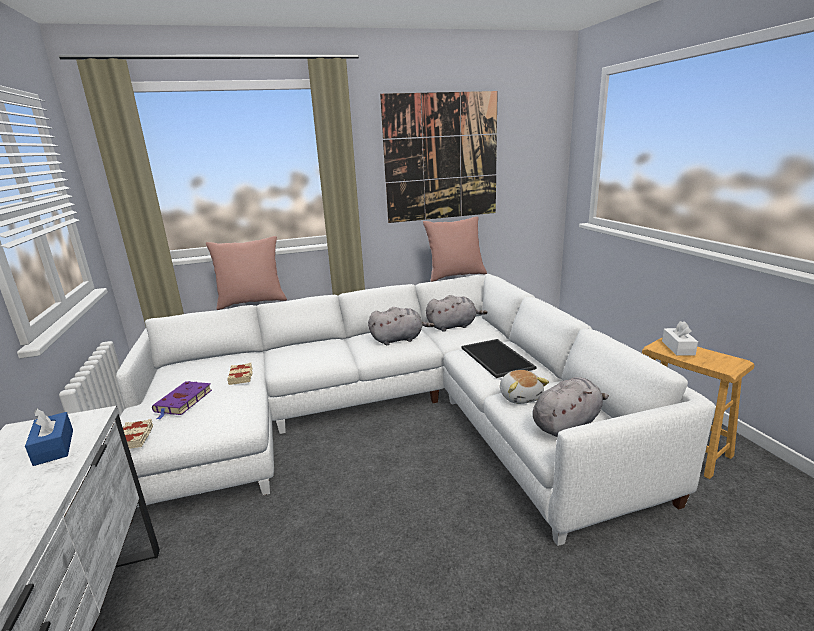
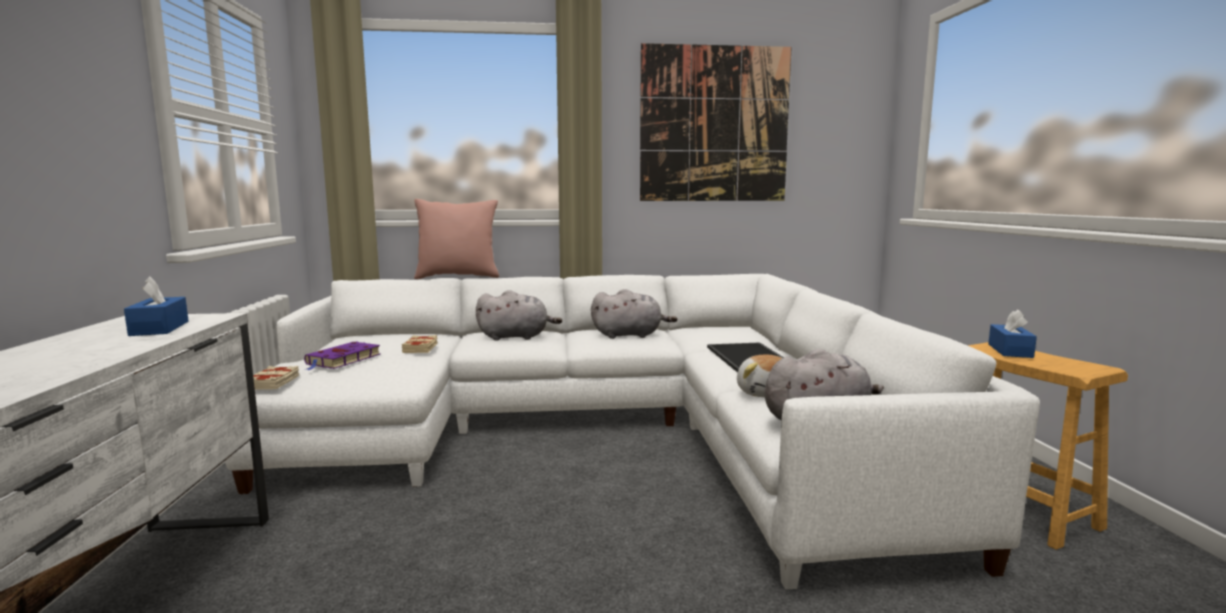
camera: 10 degrees right, 10 degrees down
pink pillow [423,216,487,282] -> none
grey plush toy [426,295,488,332] -> grey plush toy moved to [476,290,562,341]
white tissue box [662,321,698,355] -> blue tissue box [988,309,1037,358]

